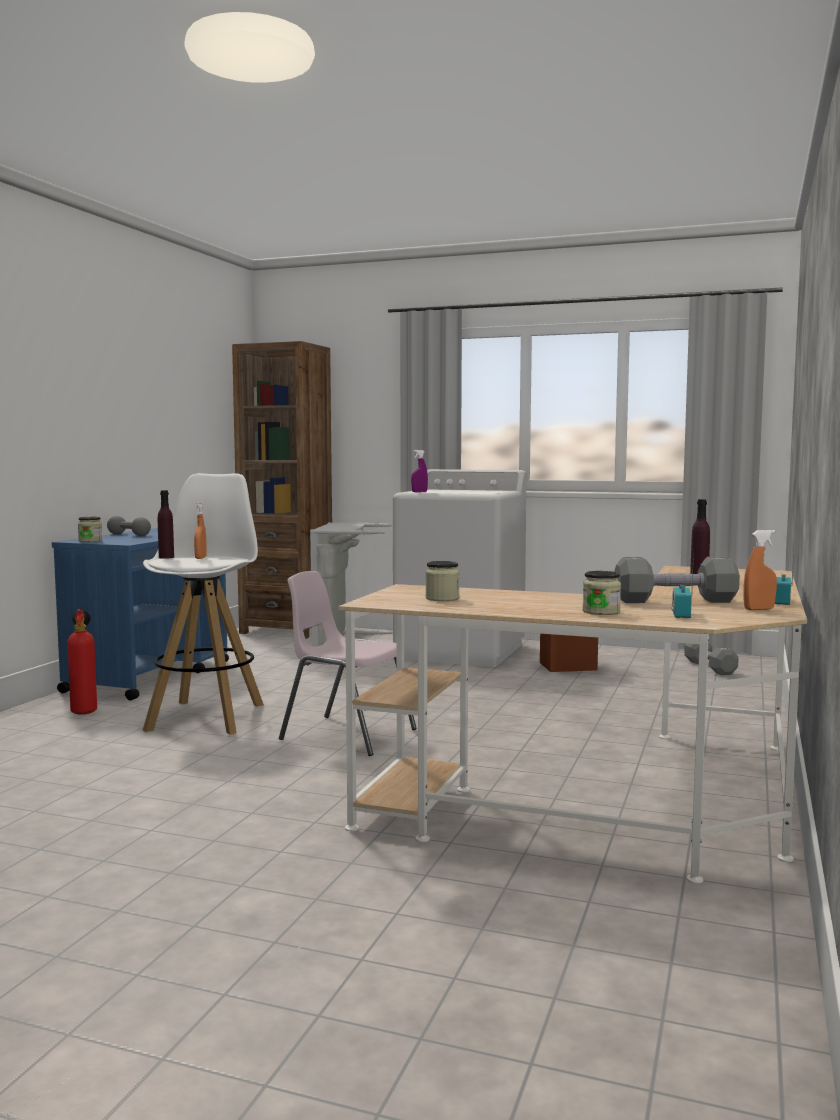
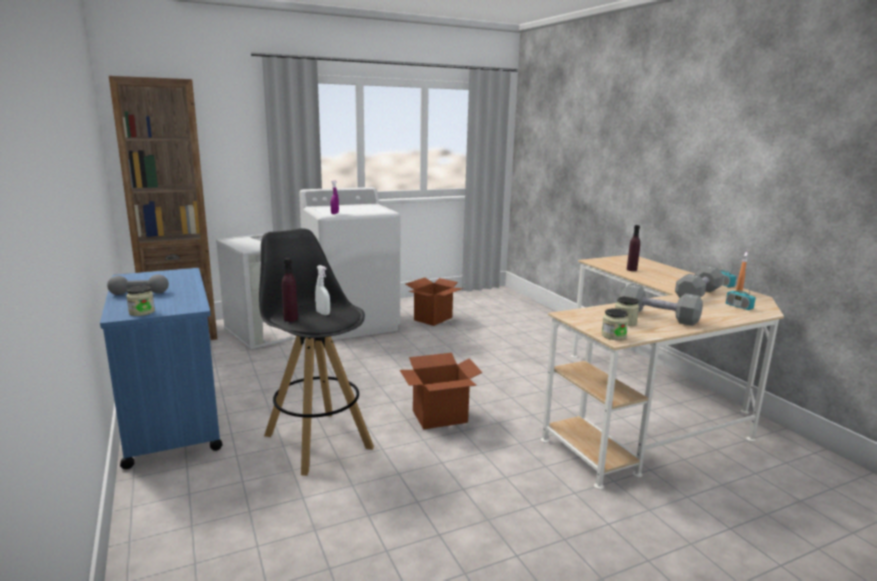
camera: 45 degrees left, 10 degrees up
fire extinguisher [67,609,97,715] -> none
white stool [143,473,264,735] -> black stool [259,228,374,476]
orange spray bottle [194,503,207,559] -> white spray bottle [315,265,330,315]
pink chair [279,571,417,756] -> cardboard box [400,353,482,430]
jar [582,571,621,615] -> jar moved to [601,308,629,340]
grey dumbbell [684,642,739,675] -> grey dumbbell moved to [620,284,703,326]

